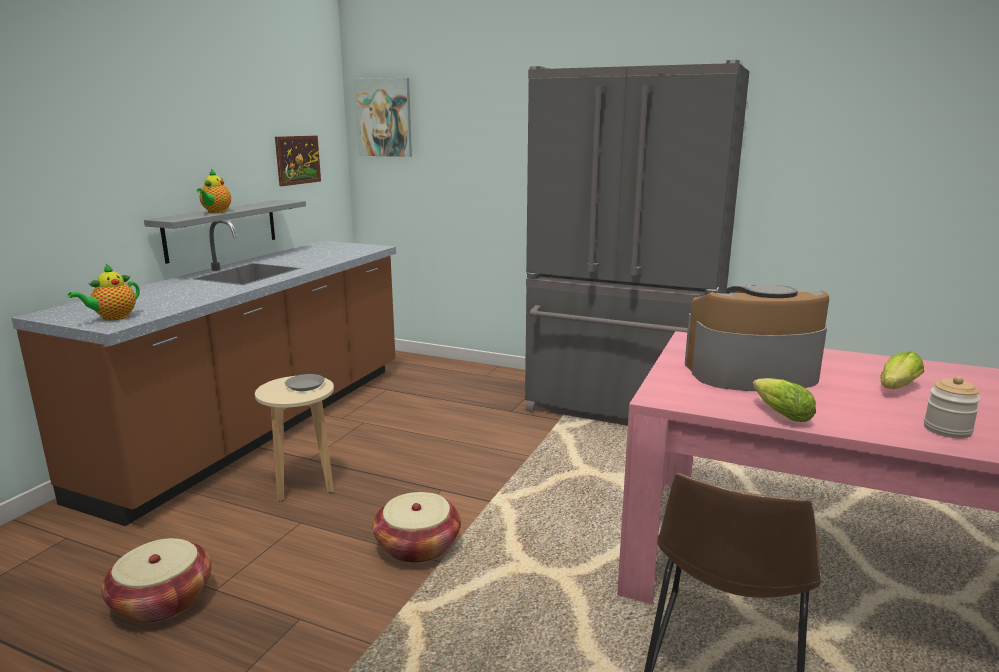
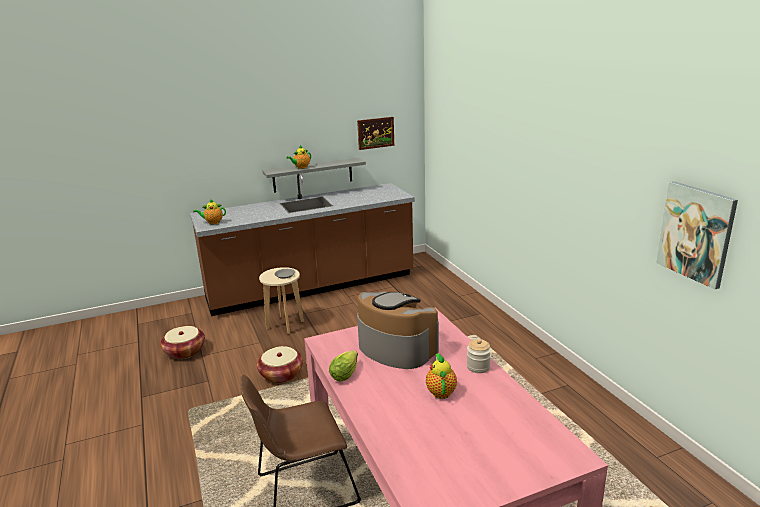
camera: 45 degrees right, 5 degrees up
picture [355,78,412,157] -> picture moved to [656,181,738,289]
grey fridge [525,60,749,426] -> none
lettuce [880,351,924,389] -> teapot [426,354,457,399]
jar [924,376,981,438] -> jar moved to [467,339,491,373]

